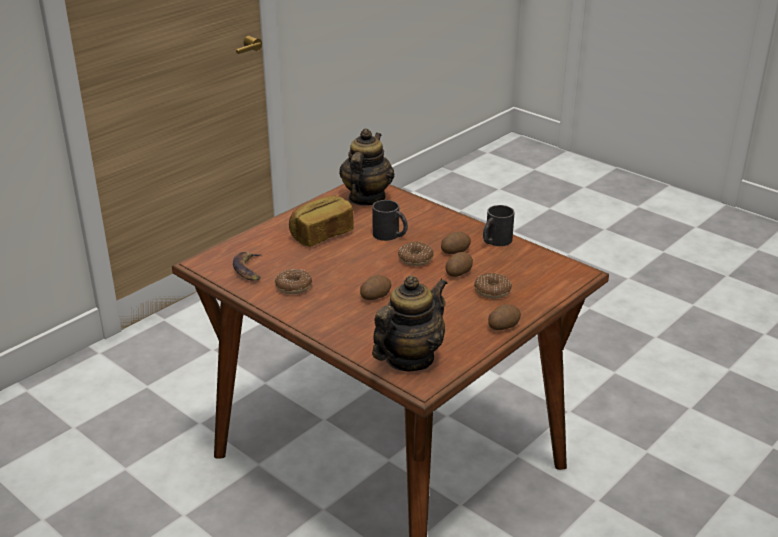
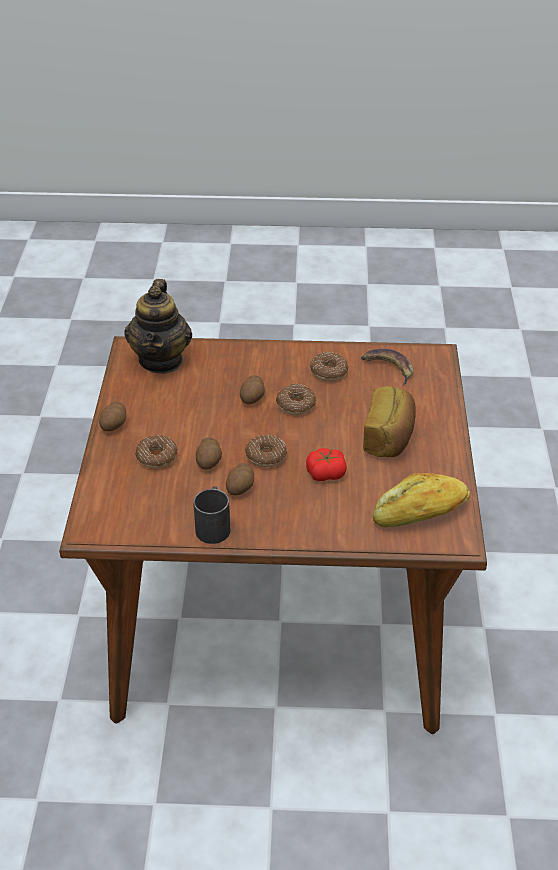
camera: 140 degrees right, 10 degrees up
teapot [339,129,394,205] -> bread [373,473,470,527]
black mug [372,200,408,241] -> tomato [306,448,347,481]
none -> donut [276,384,316,415]

